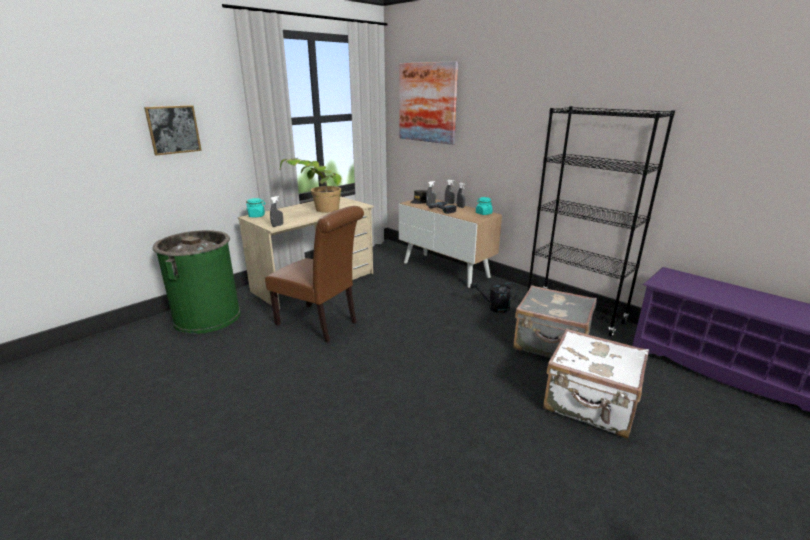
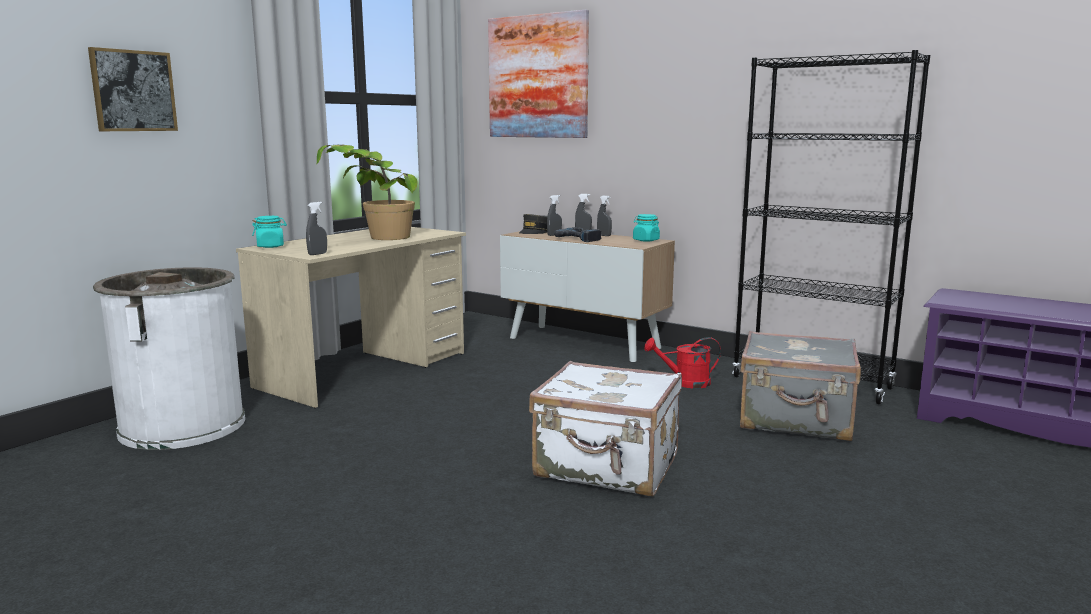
camera: 10 degrees left, 10 degrees down
green trash can [153,230,241,334] -> white trash can [93,267,245,450]
brown chair [265,206,364,343] -> none
black watering can [470,280,517,313] -> red watering can [644,337,721,389]
white suitcase [543,329,649,438] -> white suitcase moved to [529,361,682,496]

